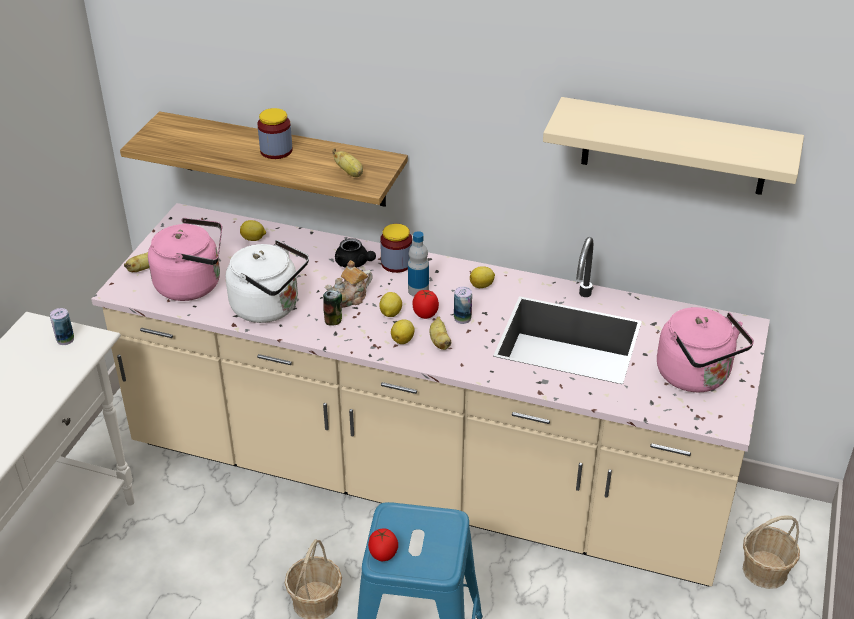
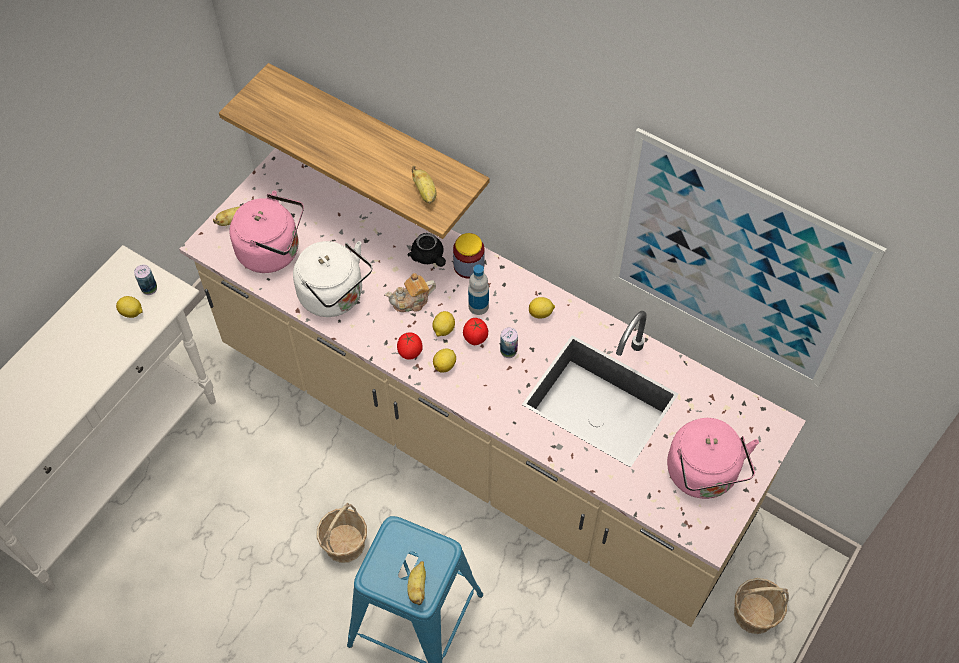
camera: 15 degrees right, 20 degrees up
lemon [240,220,266,241] -> lemon moved to [116,296,143,318]
jar [257,108,293,159] -> none
can [323,290,342,325] -> none
tomato [368,528,398,561] -> tomato moved to [397,332,423,359]
banana [429,316,451,350] -> banana moved to [407,561,426,605]
beige shelf [543,97,804,195] -> picture [612,128,886,387]

